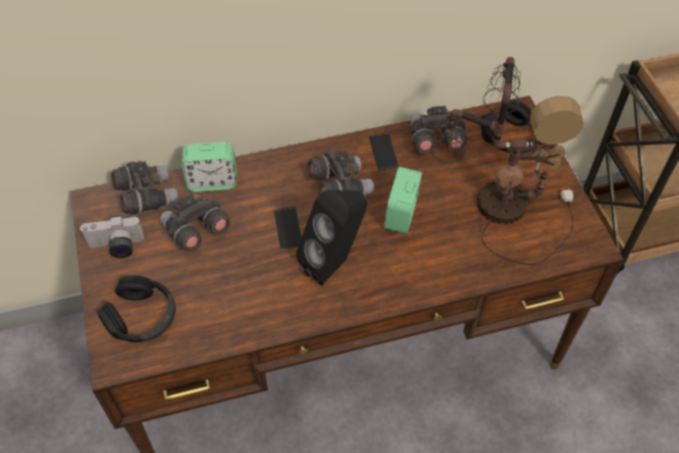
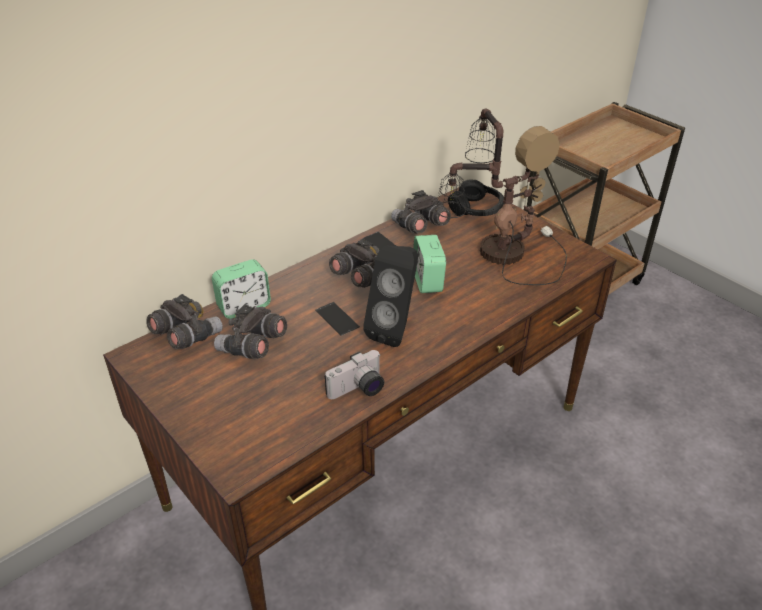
camera: 25 degrees left, 15 degrees down
camera [80,215,145,258] -> camera moved to [325,350,384,399]
black headphones [97,275,176,342] -> none

